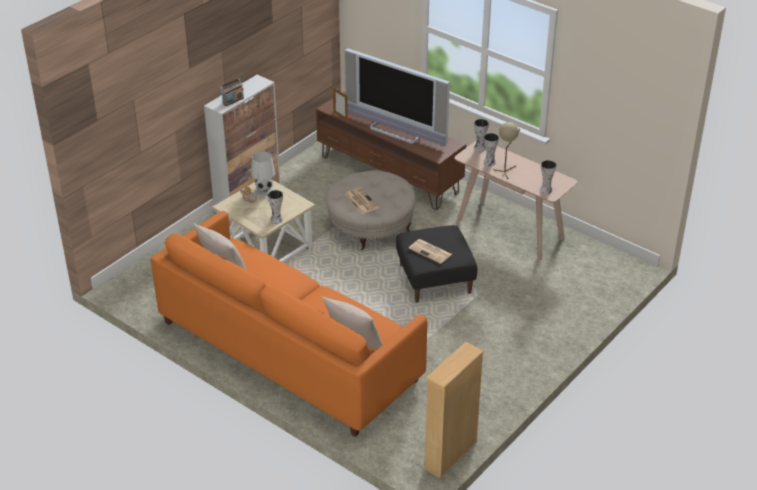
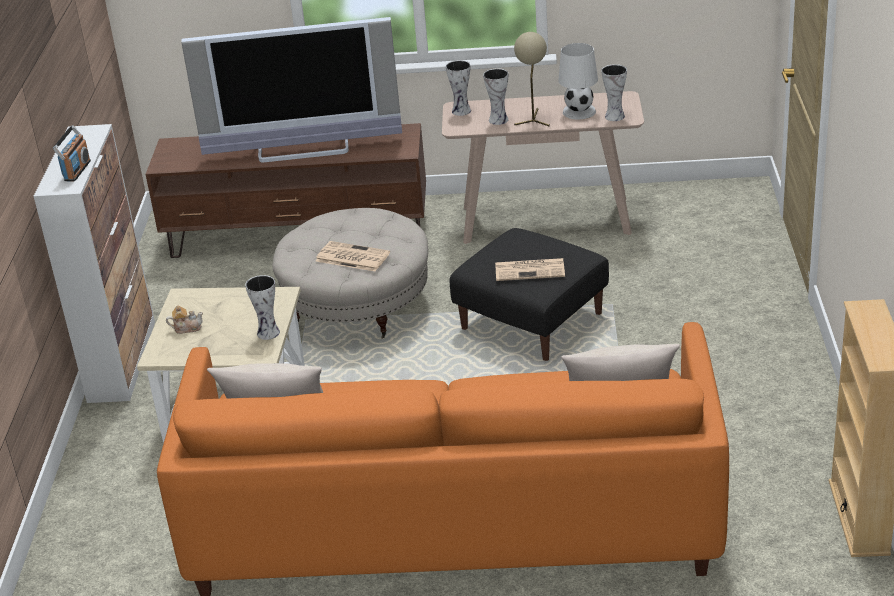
camera: 35 degrees left, 5 degrees down
white table lamp [251,152,275,197] -> white table lamp moved to [558,43,598,119]
picture frame [333,87,348,121] -> none

